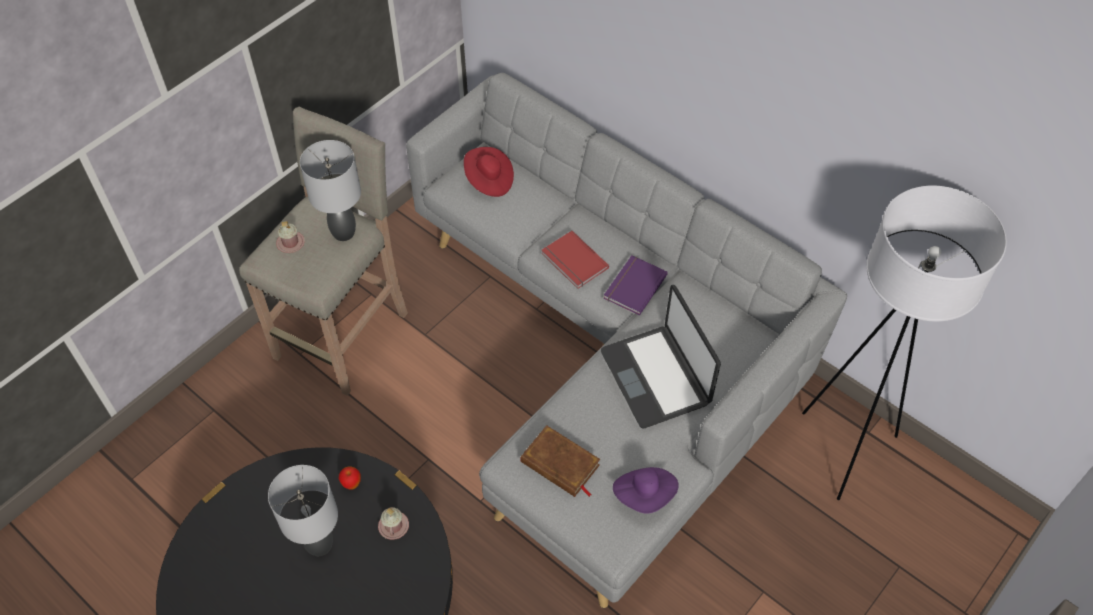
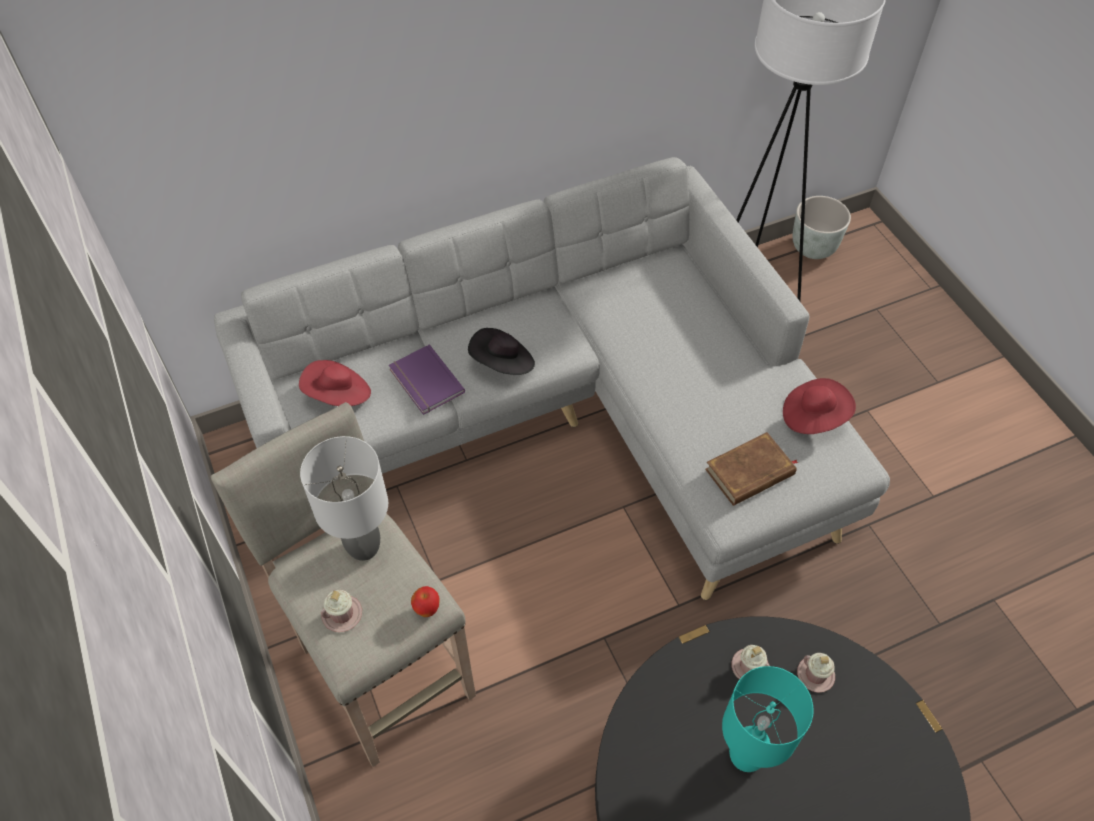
camera: 65 degrees left, 0 degrees up
grey table lamp [268,465,338,556] -> turquoise table lamp [722,666,814,772]
apple [339,467,361,490] -> apple moved to [411,586,440,617]
red book [541,231,609,289] -> black hat [468,328,535,375]
laptop [601,285,721,428] -> none
purple book [604,255,668,316] -> purple book moved to [389,344,465,415]
purple hat [613,467,679,514] -> red hat [783,378,856,434]
none -> grey planter [792,196,851,259]
none -> pink mug [797,653,835,693]

